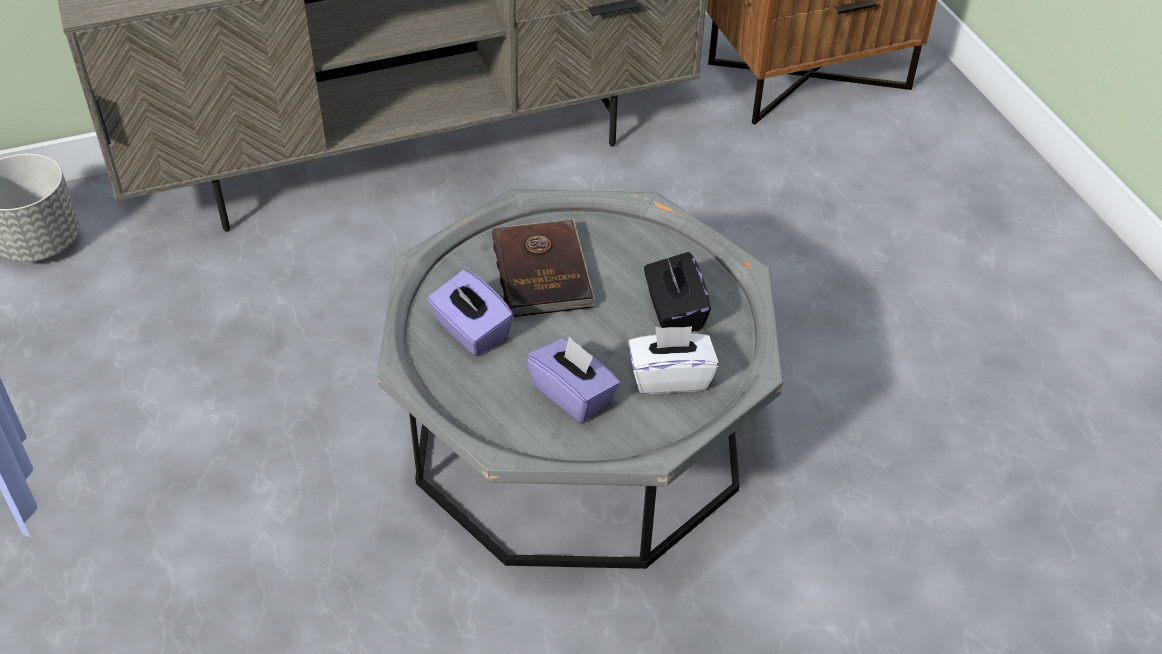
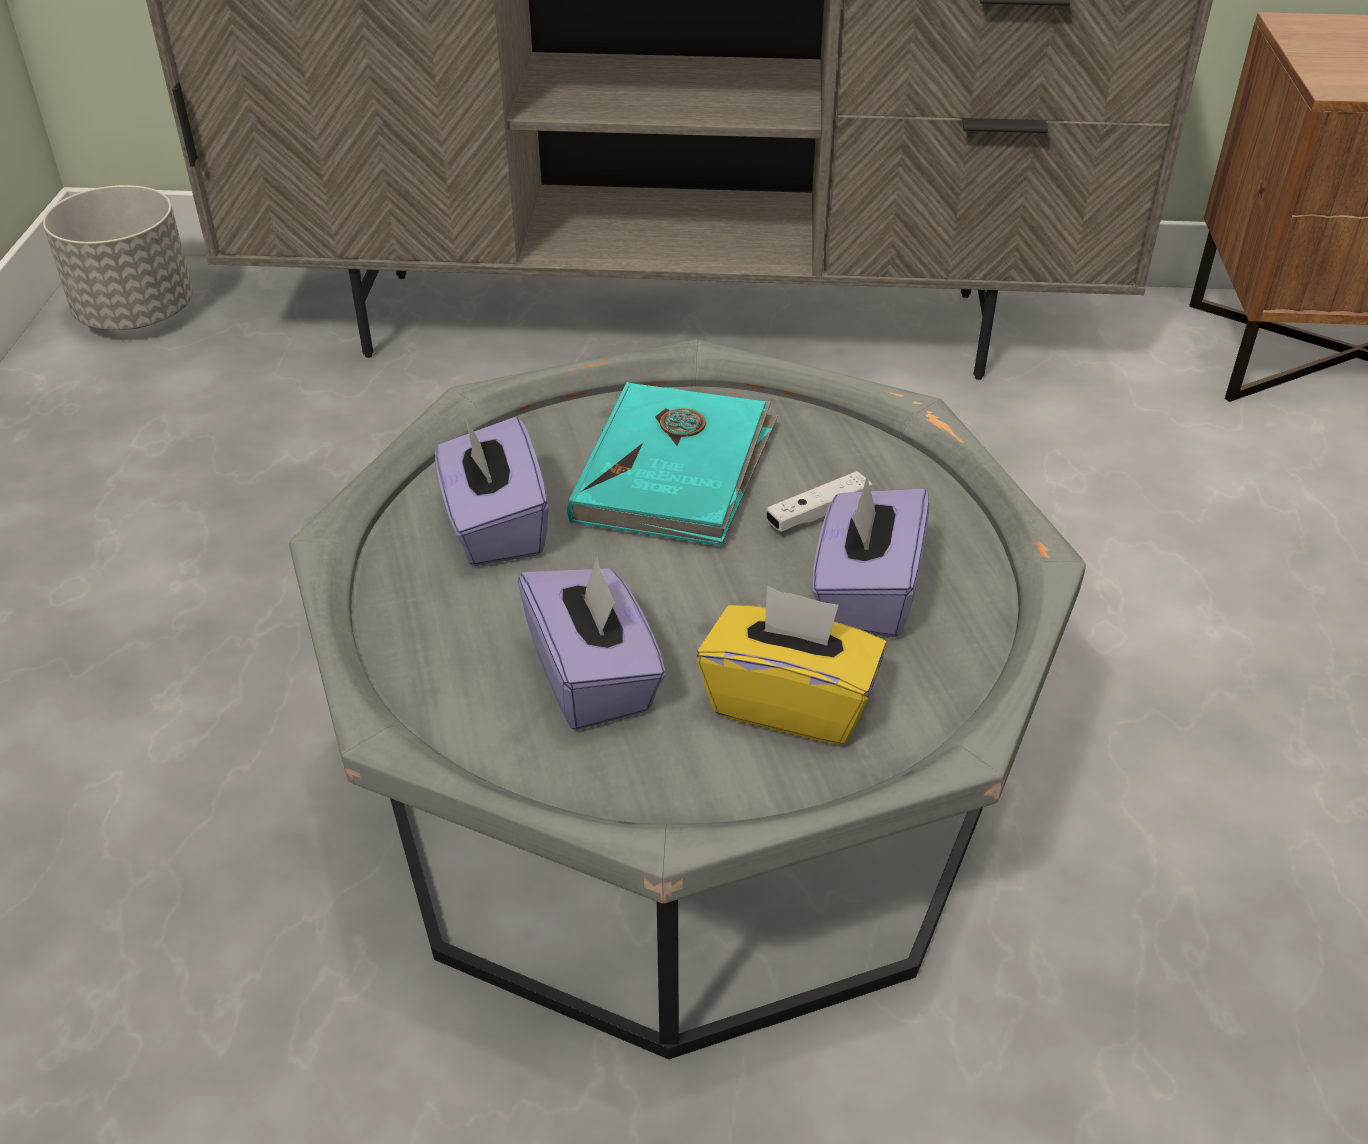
camera: 25 degrees right, 5 degrees down
brown book [492,219,595,317] -> turquoise book [567,382,778,546]
white tissue box [628,326,719,394] -> yellow tissue box [697,585,887,745]
black tissue box [644,252,711,331] -> purple tissue box [812,476,929,638]
none -> white game controller [766,471,872,532]

